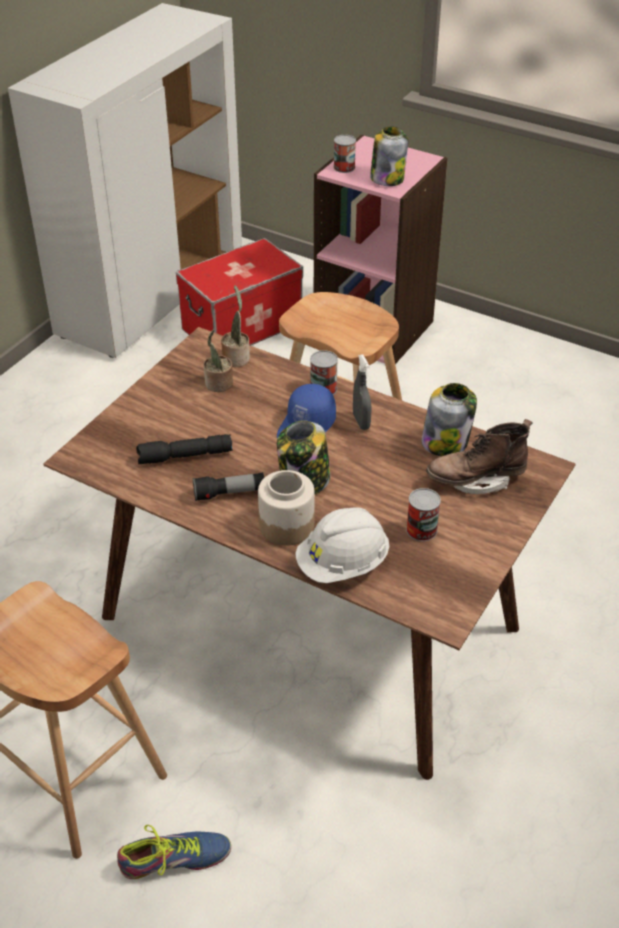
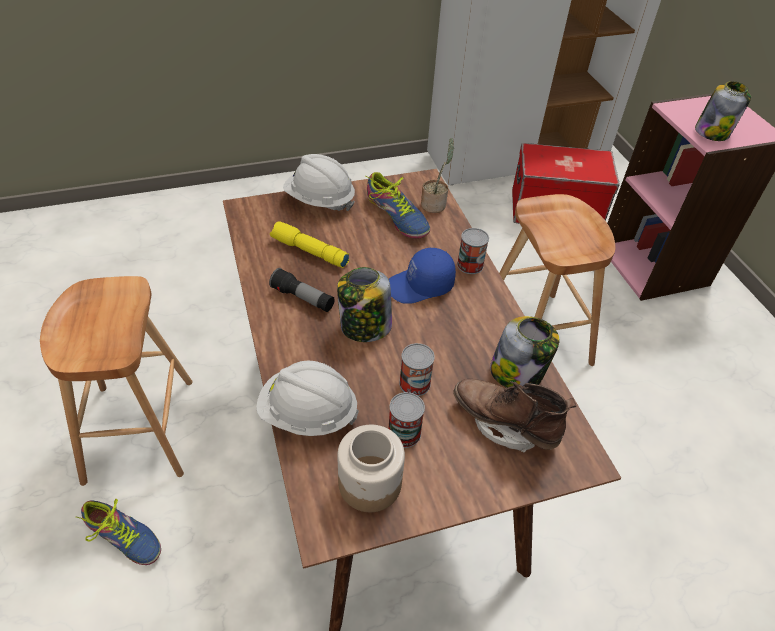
camera: 40 degrees right, 5 degrees up
black flashlight [136,434,233,464] -> yellow flashlight [270,221,349,268]
potted plant [204,329,233,392] -> shoe [366,172,430,239]
jar [258,470,315,546] -> jar moved to [337,425,405,512]
can [333,135,356,173] -> can moved to [399,343,435,396]
grey spray bottle [353,354,372,430] -> none
none -> white hard hat [283,154,355,211]

